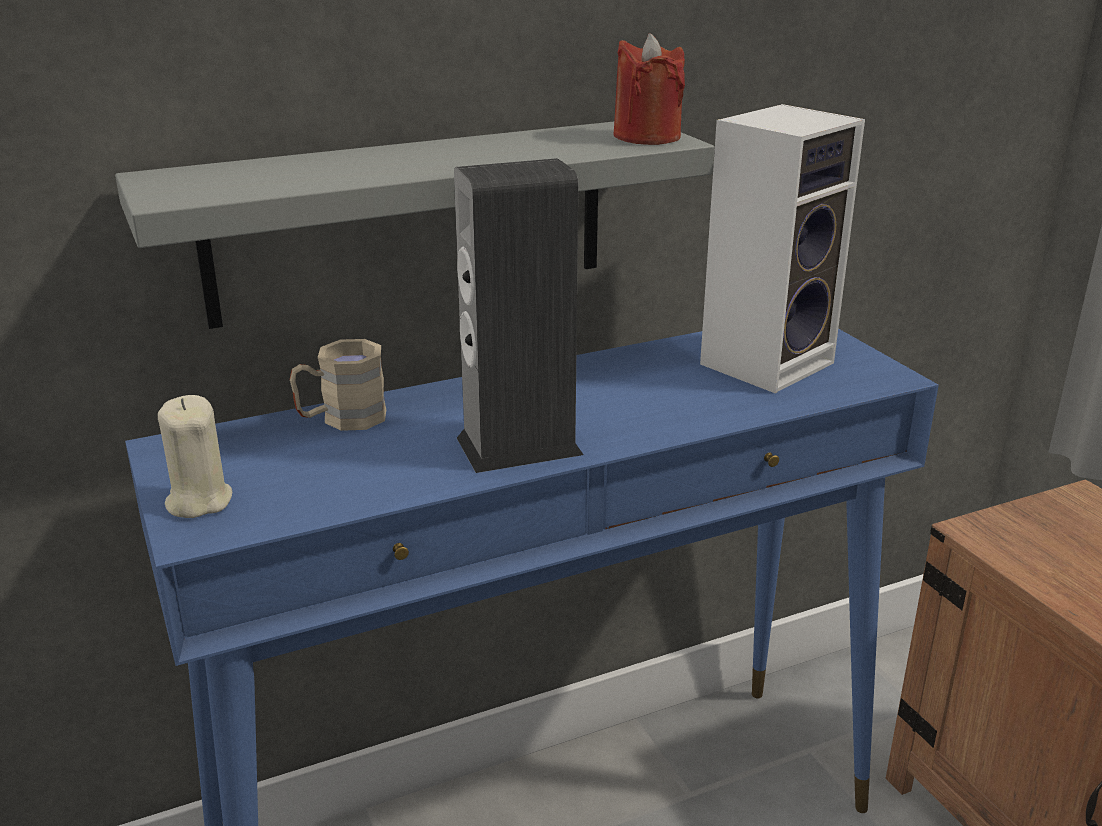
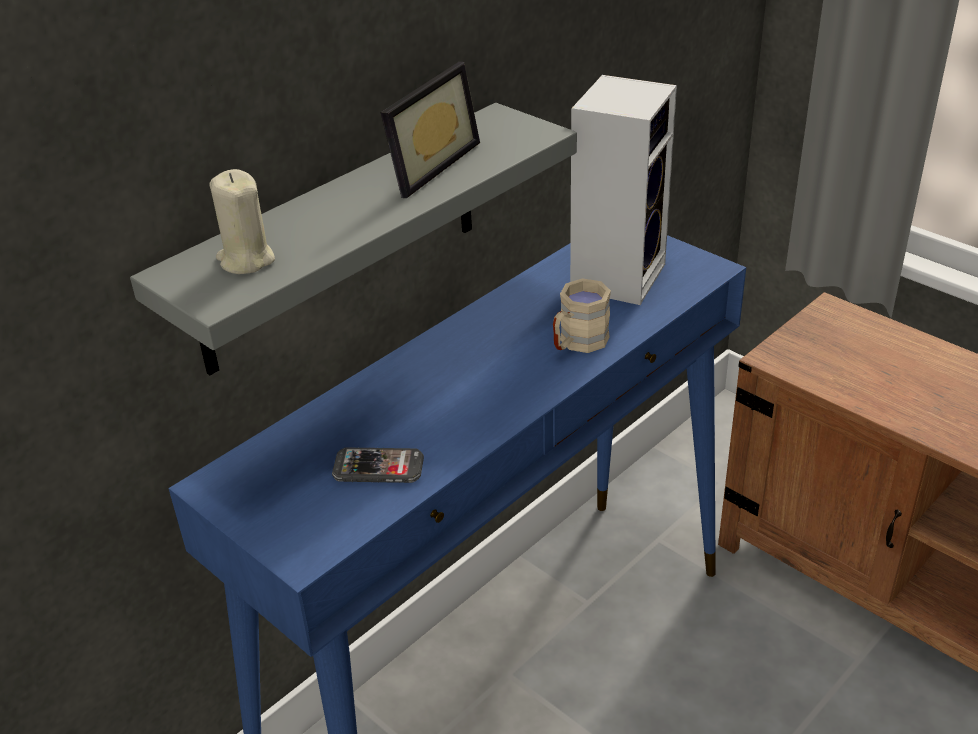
camera: 20 degrees left, 10 degrees up
beige candle [158,395,232,518] -> beige candle moved to [209,169,275,274]
beige mug [290,339,386,431] -> beige mug moved to [553,278,611,353]
speaker [454,158,584,473] -> none
red candle [613,33,685,145] -> none
none -> phone [332,447,424,483]
none -> picture frame [380,62,480,198]

